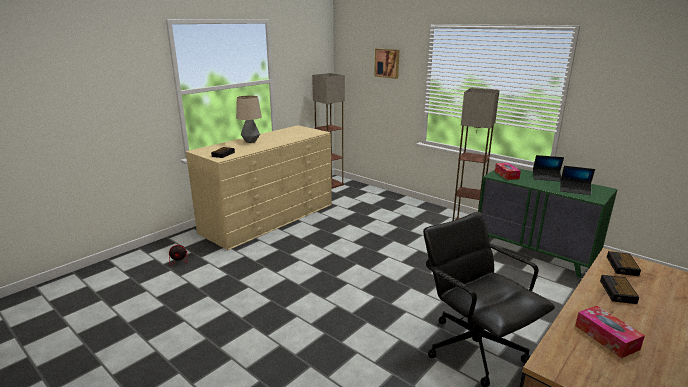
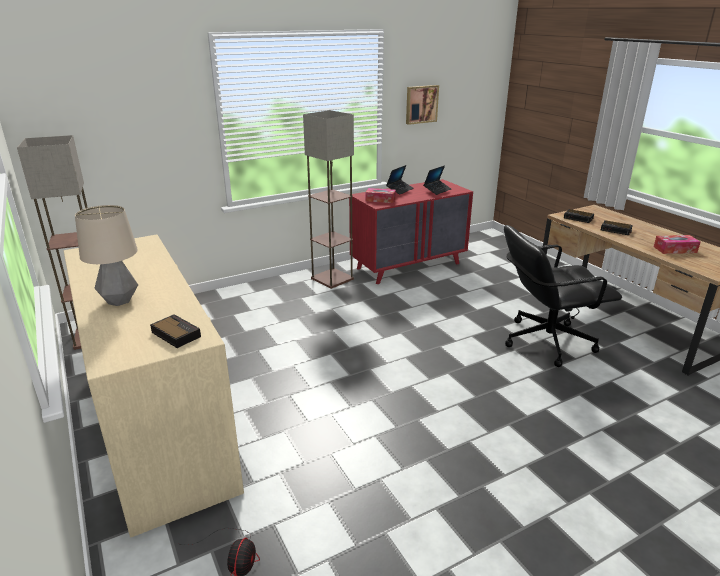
camera: 70 degrees left, 5 degrees up
picture [374,49,399,79] -> picture moved to [406,85,439,125]
green dresser [479,168,618,278] -> red dresser [349,179,473,284]

